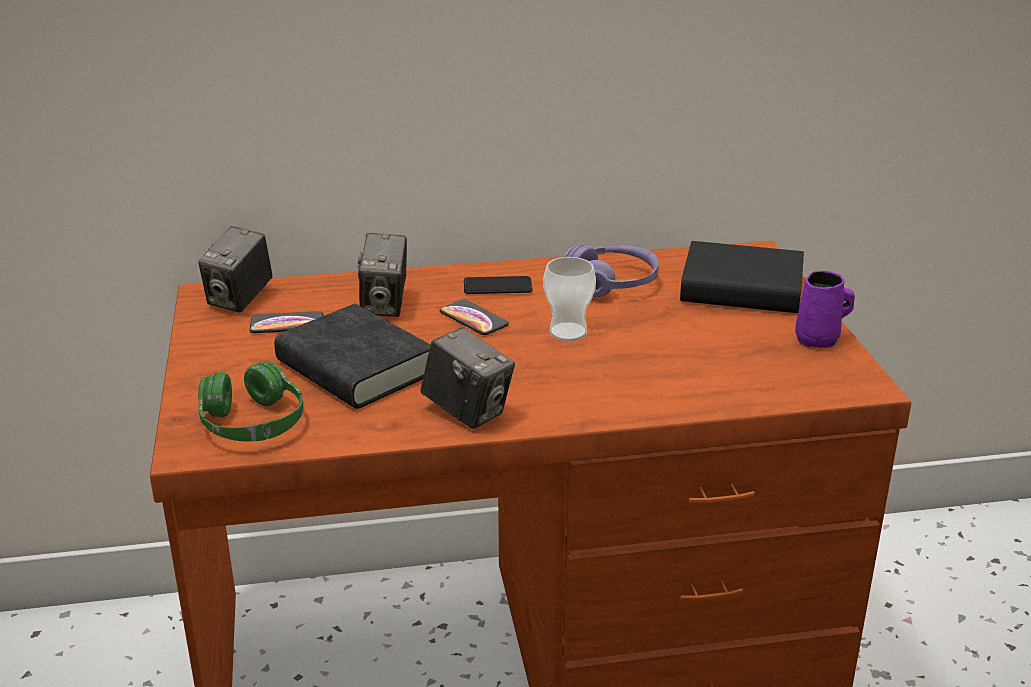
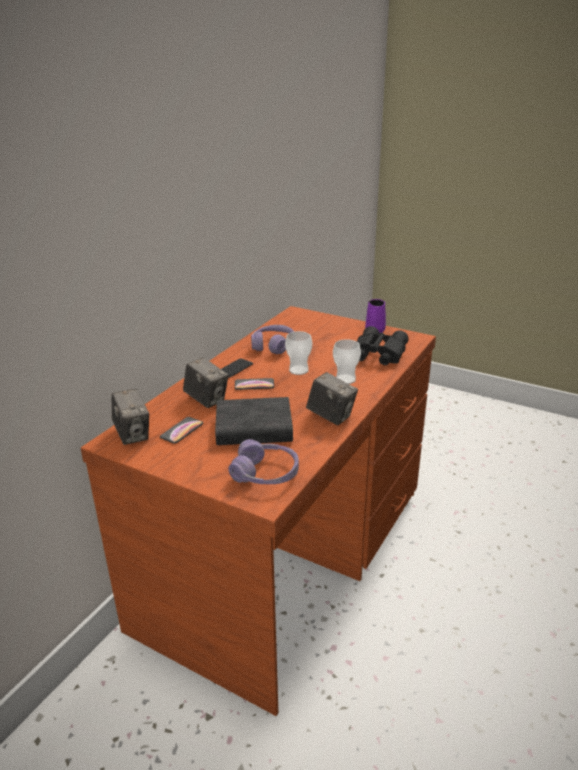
camera: 50 degrees left, 0 degrees up
green headphones [198,362,304,442] -> purple headphones [228,439,299,484]
camera [420,327,515,429] -> camera turned 45 degrees clockwise [306,372,358,425]
black book [680,241,804,313] -> none
none -> cup [333,339,361,384]
none -> black binoculars [357,326,408,365]

